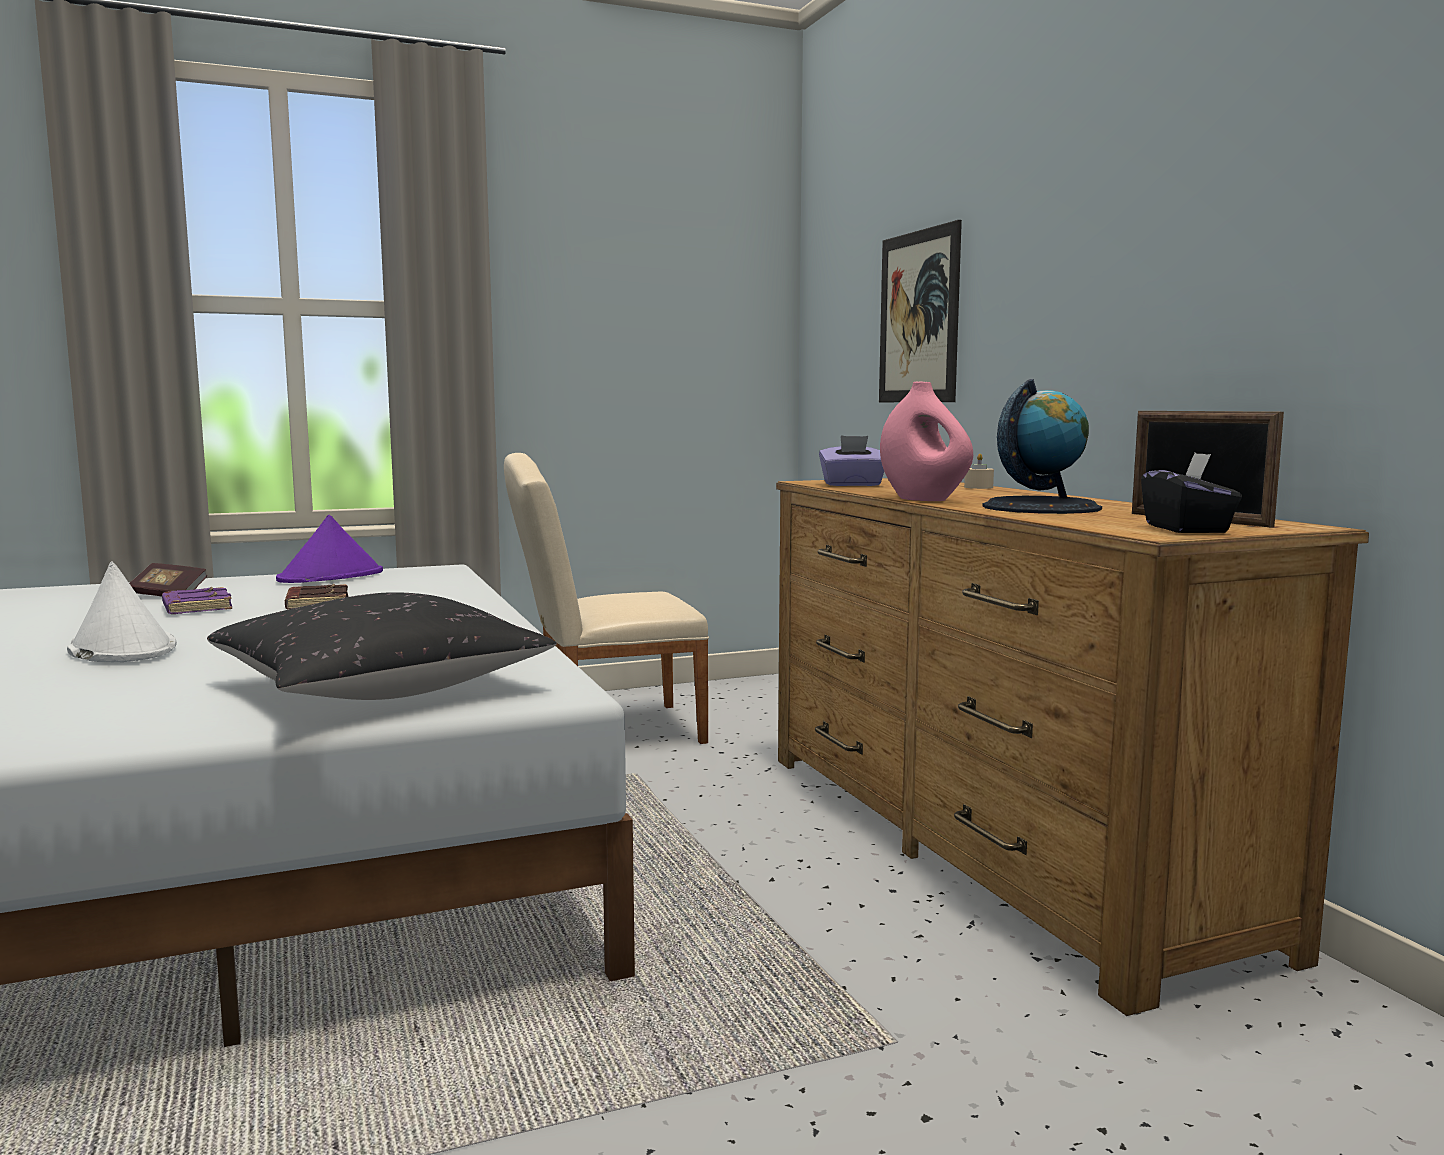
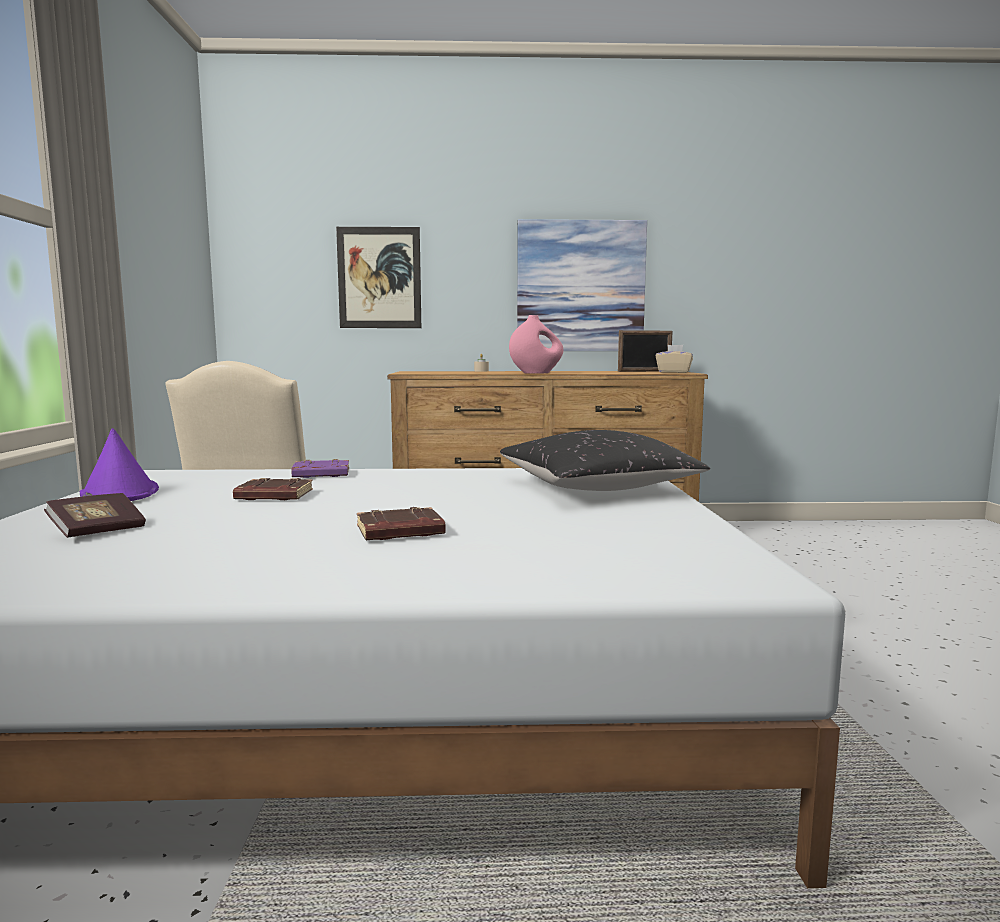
camera: 70 degrees left, 0 degrees up
white hat [67,561,177,662] -> brown book [357,507,446,540]
purple book [162,587,232,614] -> purple book moved to [291,459,349,478]
purple tissue box [819,435,884,486] -> none
globe [983,379,1102,514] -> none
black tissue box [1141,453,1242,533] -> beige tissue box [656,345,693,373]
none -> picture [517,219,647,351]

